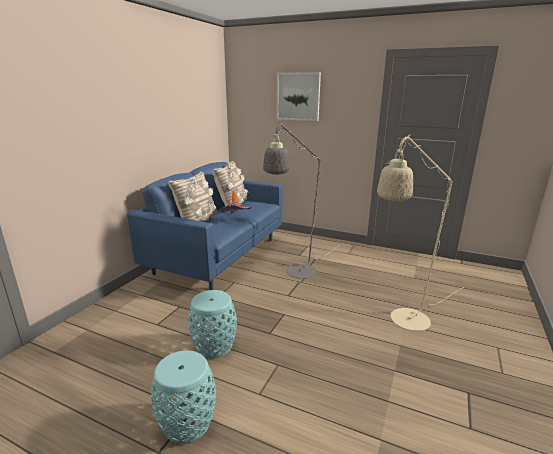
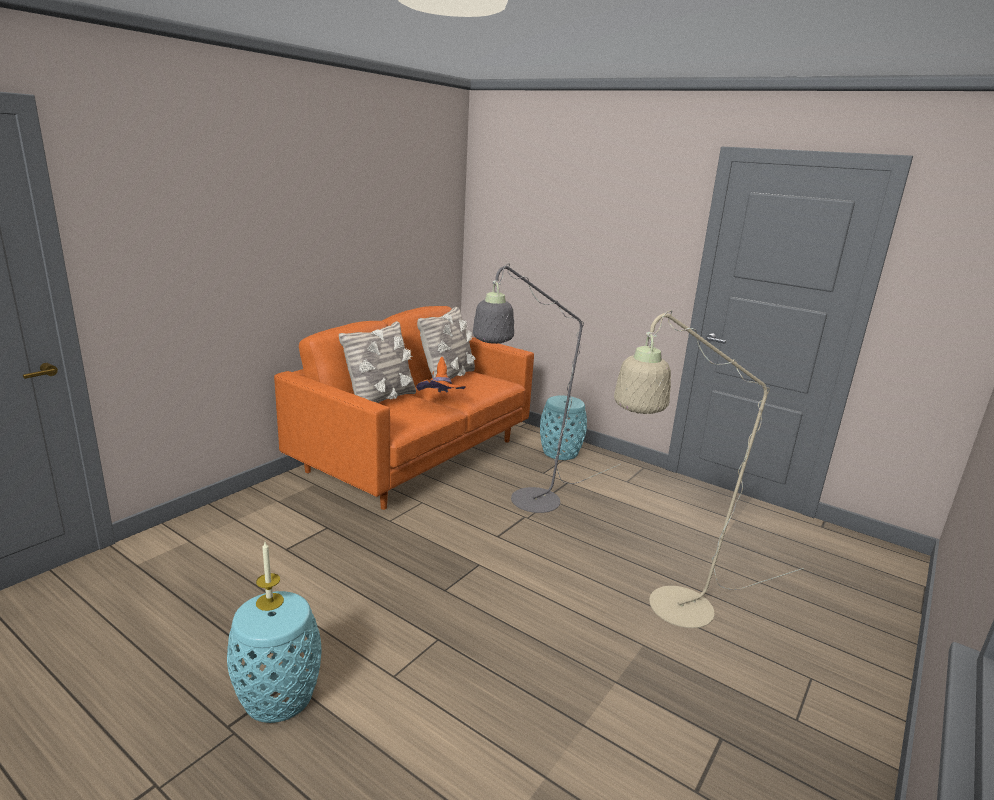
camera: 10 degrees right, 0 degrees up
blue sofa [127,162,282,290] -> orange sofa [274,306,534,510]
turquoise stool [188,290,237,359] -> turquoise stool moved to [540,395,587,460]
picture [277,72,321,121] -> none
none -> candle [256,542,284,611]

